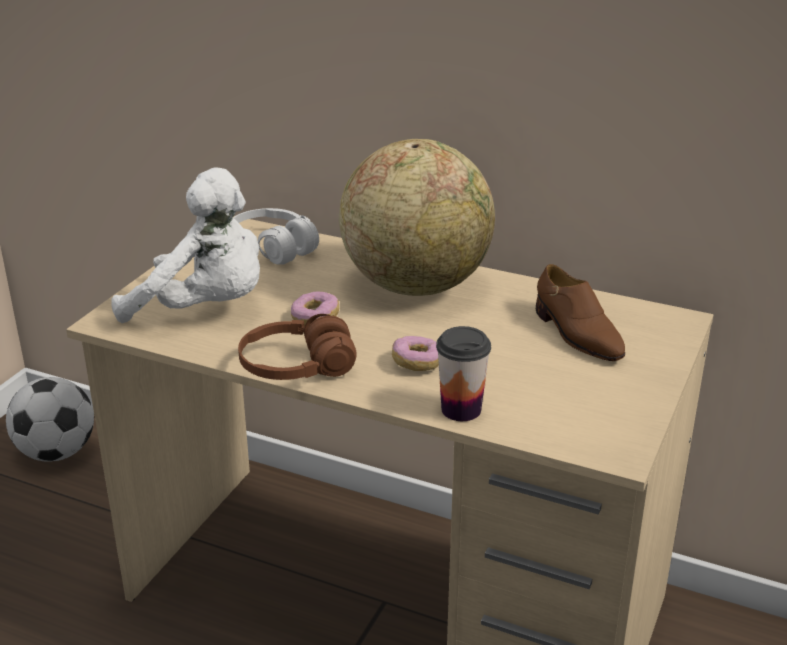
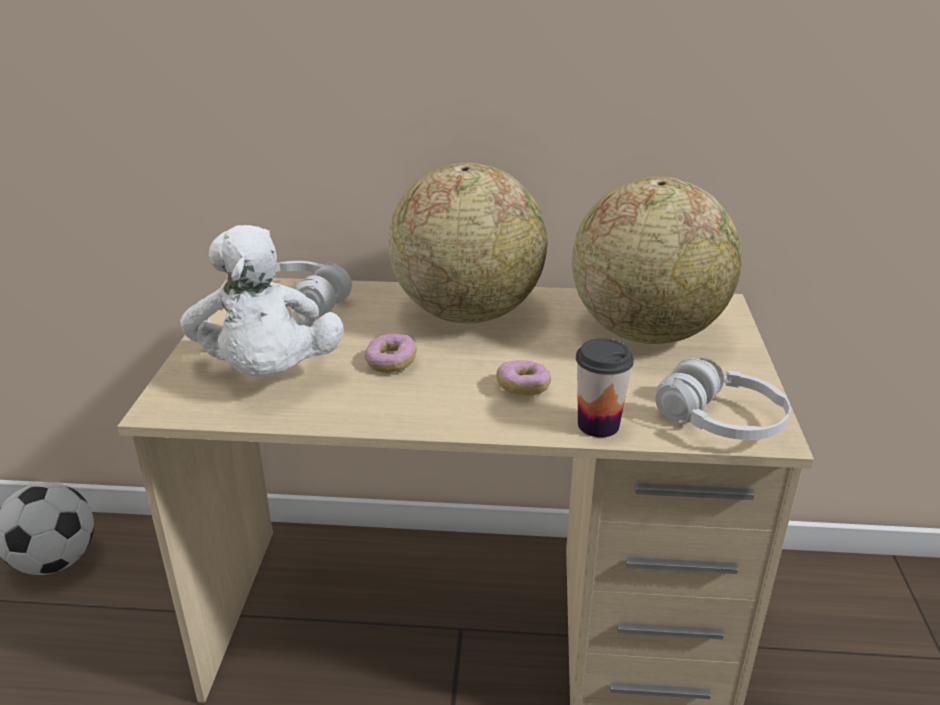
camera: 20 degrees left, 0 degrees up
white plush toy [111,168,260,323] -> white plush toy turned 75 degrees clockwise [180,225,343,377]
brown headphones [238,314,357,380] -> none
brown shoe [536,264,625,361] -> globe [572,177,742,344]
none -> white headphones [655,358,791,440]

